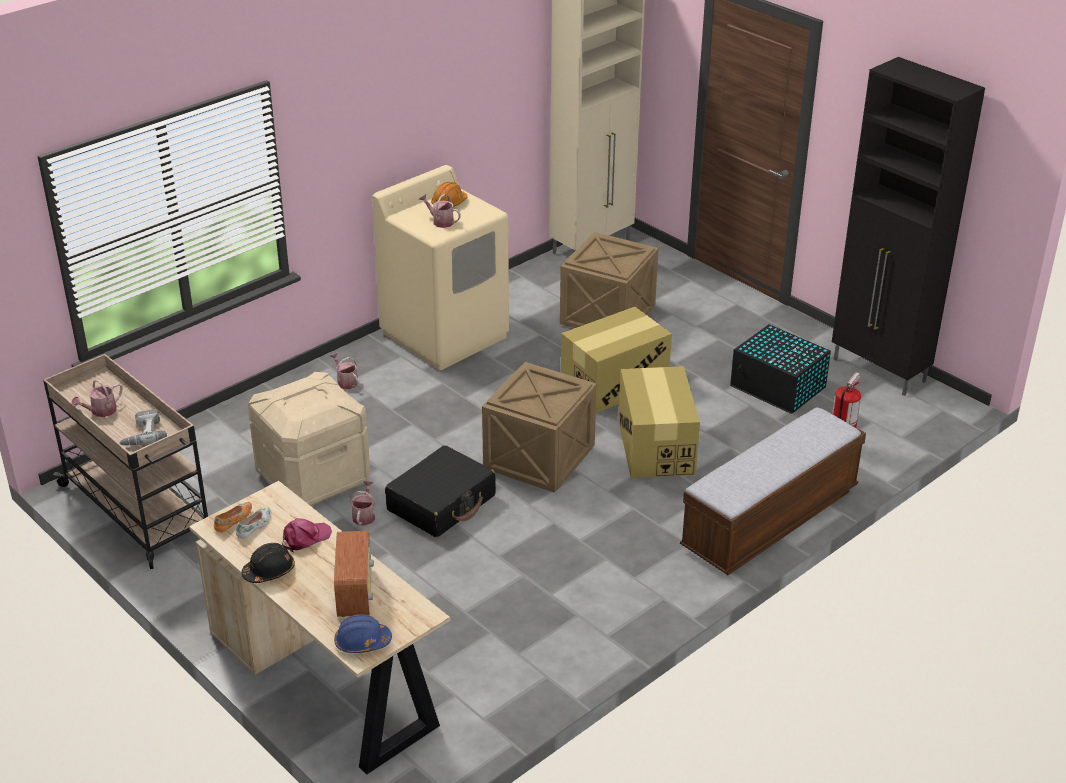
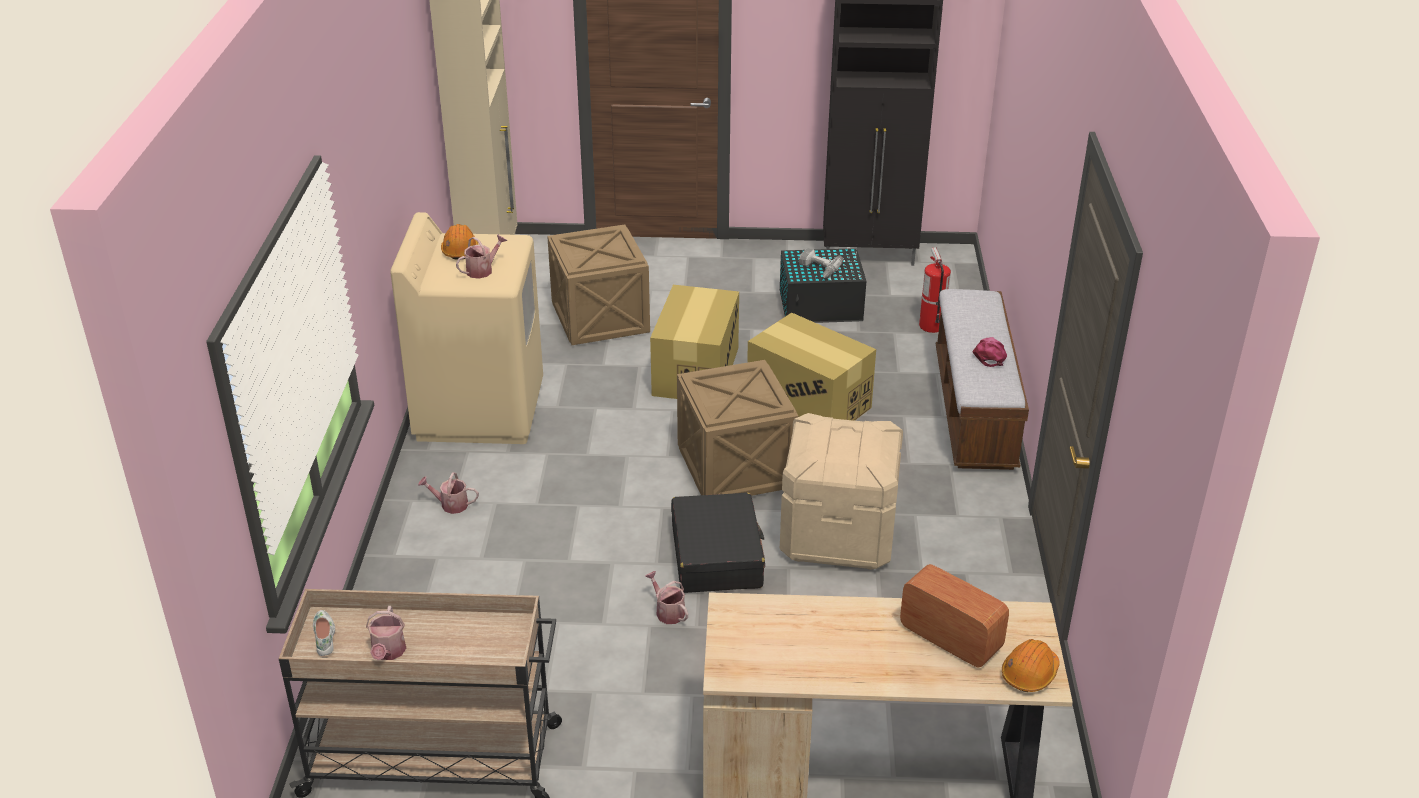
camera: 45 degrees left, 0 degrees up
power drill [119,409,167,445] -> power drill moved to [799,248,843,278]
orange shoe [214,502,252,532] -> none
white shoe [236,507,271,539] -> white shoe moved to [313,610,335,656]
black hard hat [242,543,295,583] -> none
beige storage box [248,372,370,506] -> beige storage box moved to [780,413,903,570]
pink cap [282,518,332,553] -> pink cap moved to [973,337,1007,367]
blue hard hat [334,614,392,653] -> orange hard hat [1002,639,1060,692]
watering can [419,194,461,228] -> watering can turned 150 degrees clockwise [456,234,507,279]

